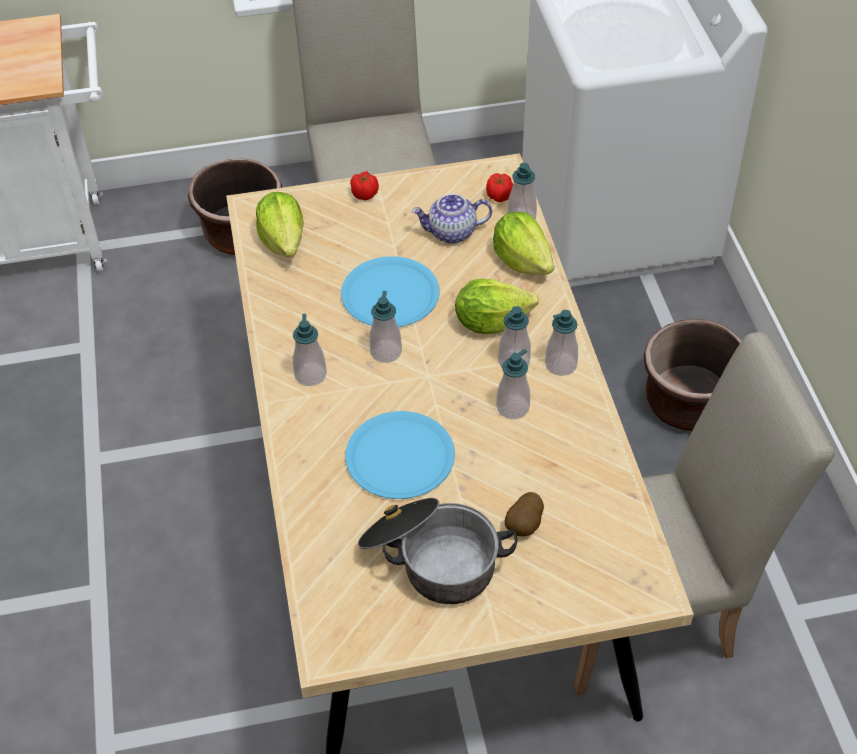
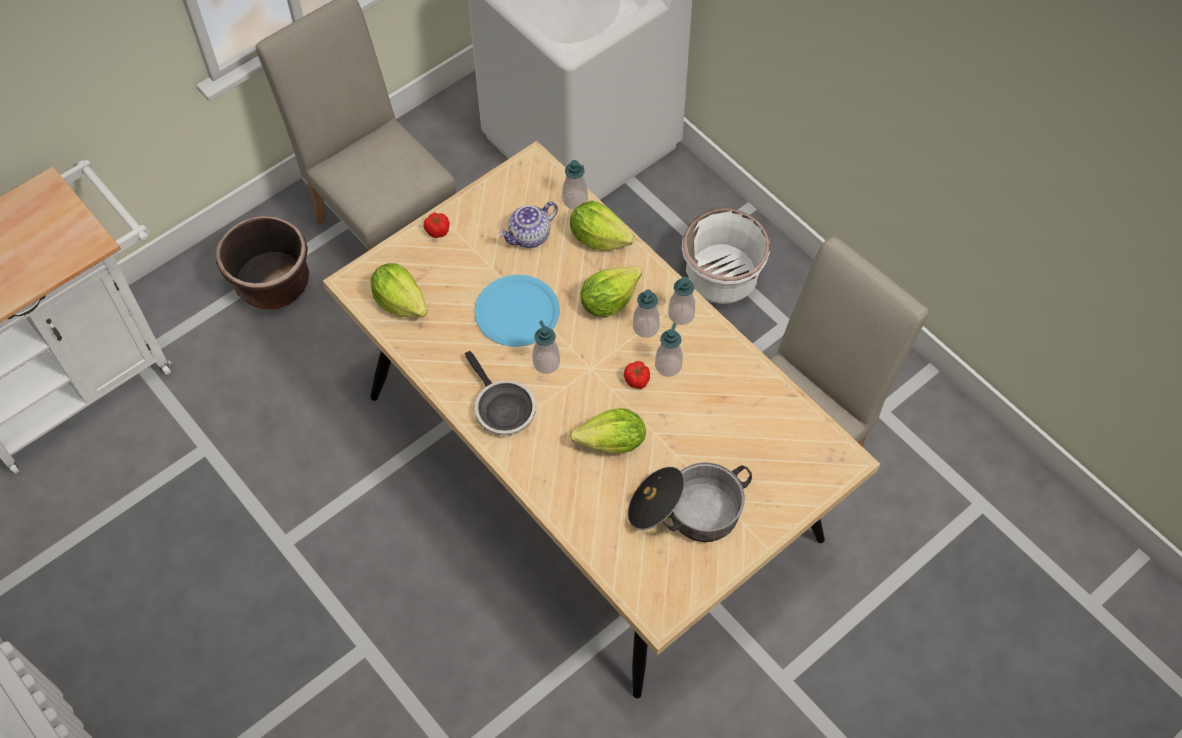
camera: 30 degrees left, 10 degrees up
soap dispenser [293,314,327,386] -> frying pan [465,351,536,435]
blue plate [345,411,455,499] -> lettuce [570,408,646,453]
tomato [486,173,513,202] -> tomato moved to [624,361,650,389]
potato [505,492,544,536] -> none
brown planter [644,319,742,431] -> white planter [682,208,770,304]

